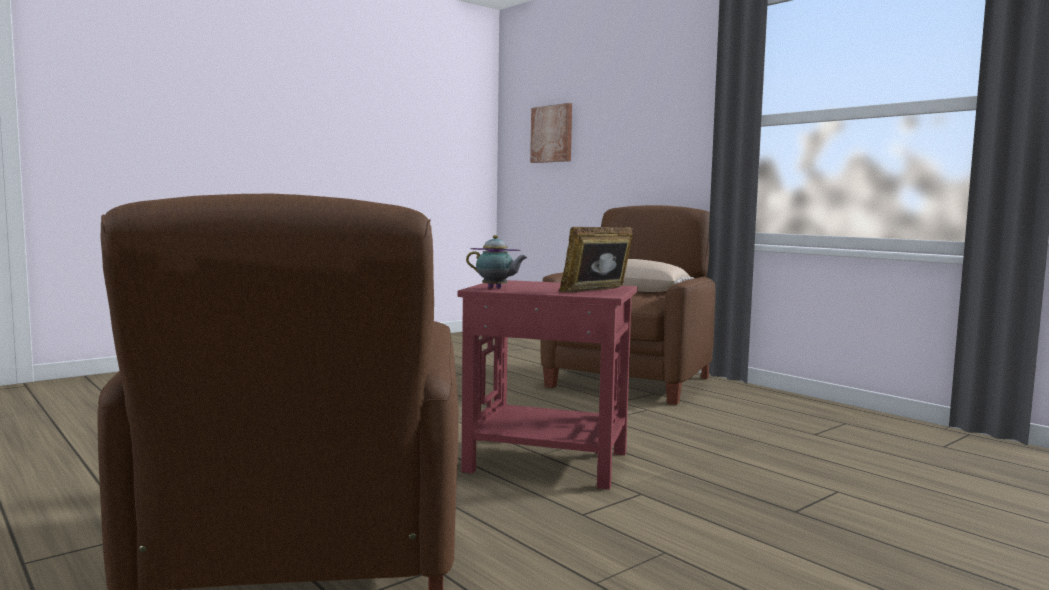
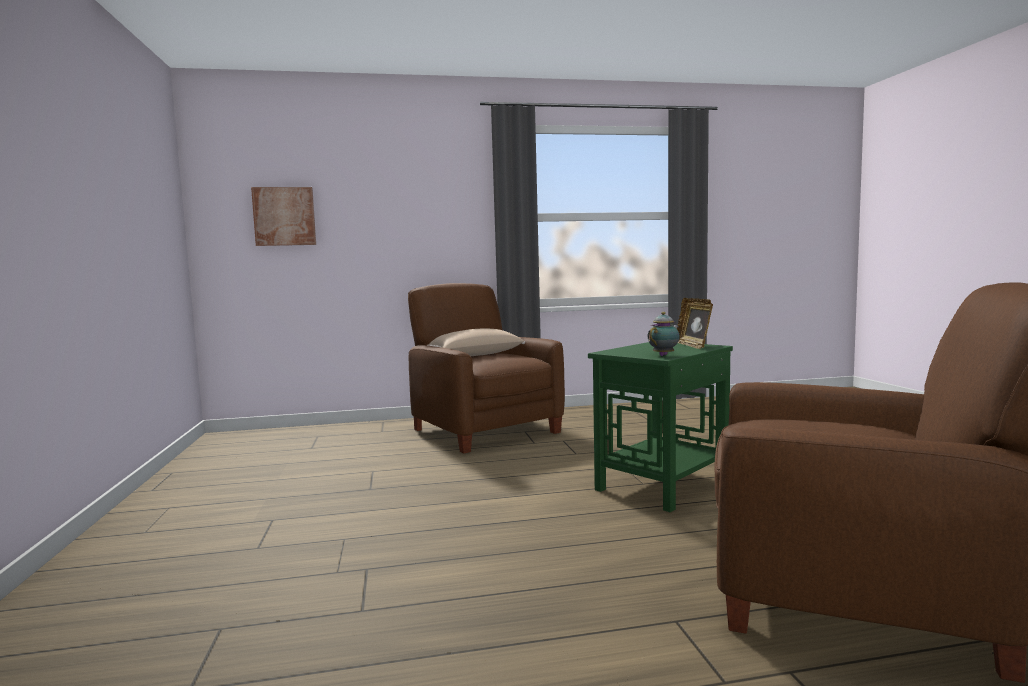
camera: 60 degrees left, 0 degrees up
red side table [458,280,637,490] -> green side table [588,342,733,512]

